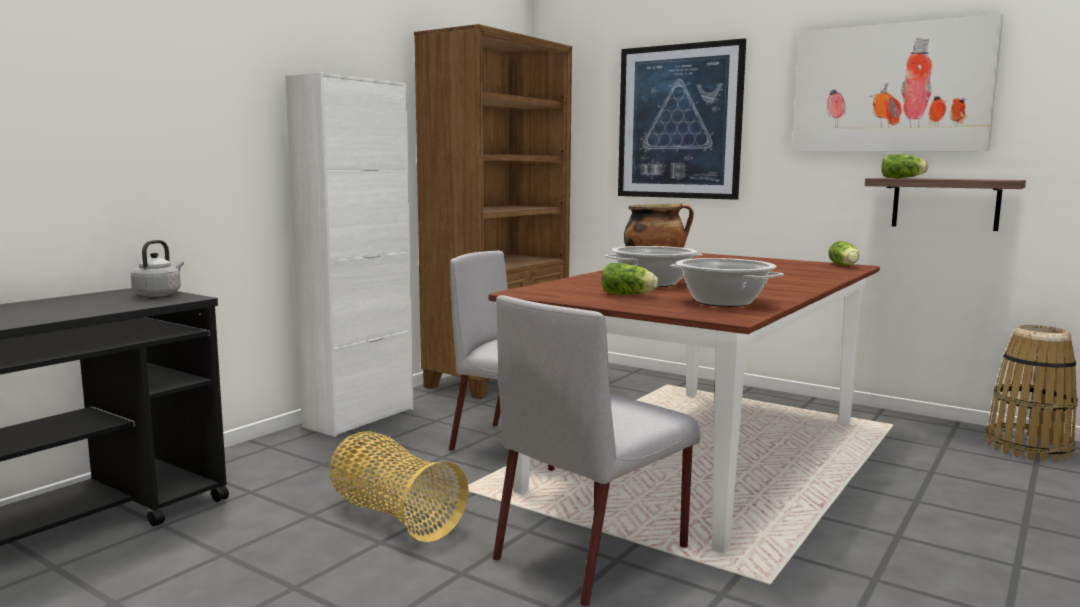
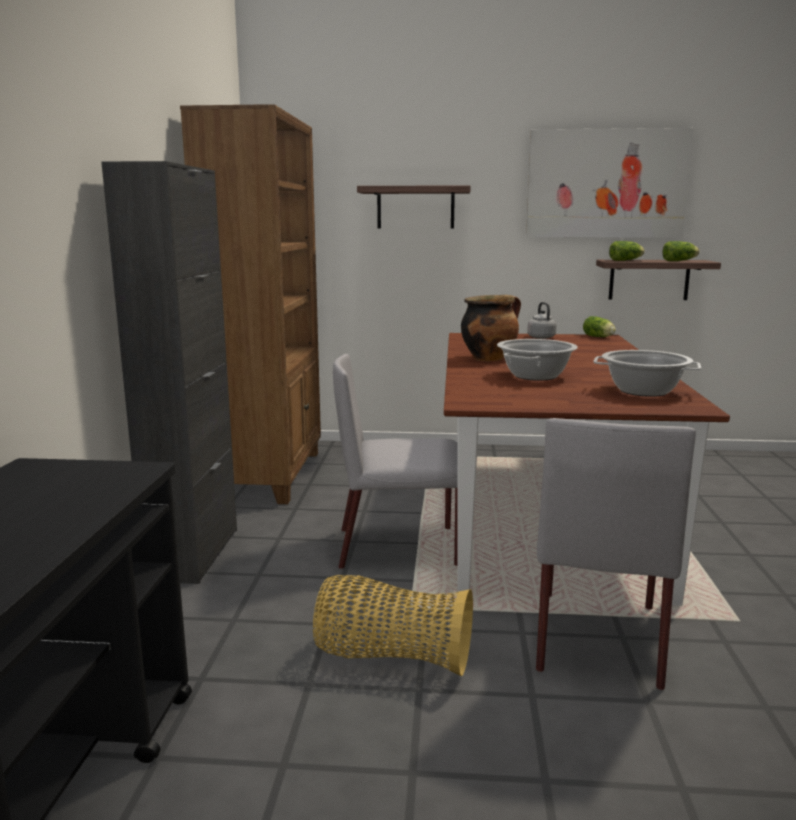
camera: 30 degrees left, 5 degrees up
grey kettle [131,240,184,297] -> grey kettle moved to [527,302,556,339]
white cabinet [285,72,413,437] -> black cabinet [101,161,237,584]
lettuce [602,263,658,295] -> lettuce moved to [662,241,700,261]
picture [618,38,746,200] -> shelf [357,185,471,229]
basket [986,325,1078,462] -> none

